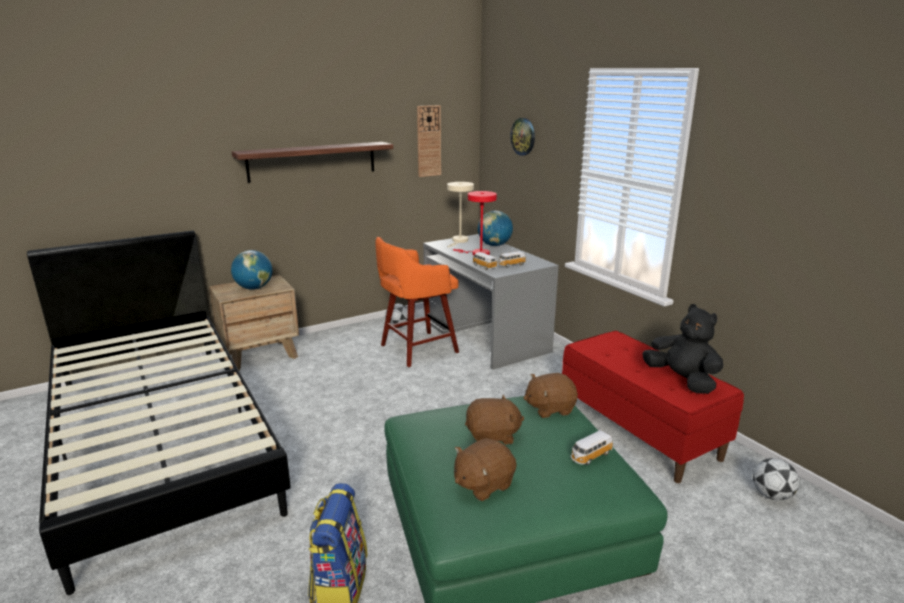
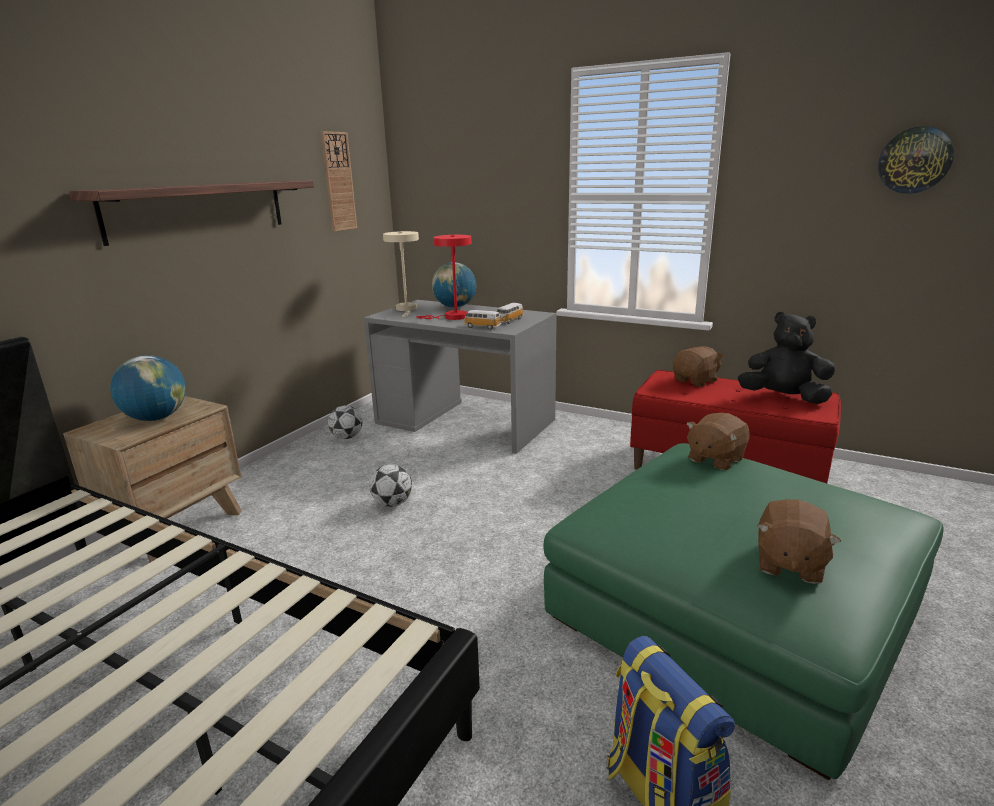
camera: 30 degrees left, 0 degrees up
orange stool [375,237,459,367] -> none
brown plush toy [465,395,524,445] -> brown plush toy moved to [673,346,724,387]
wall clock [510,118,535,156] -> wall clock moved to [878,126,954,194]
toy car [571,430,613,465] -> none
football [753,458,799,501] -> football moved to [370,464,412,507]

